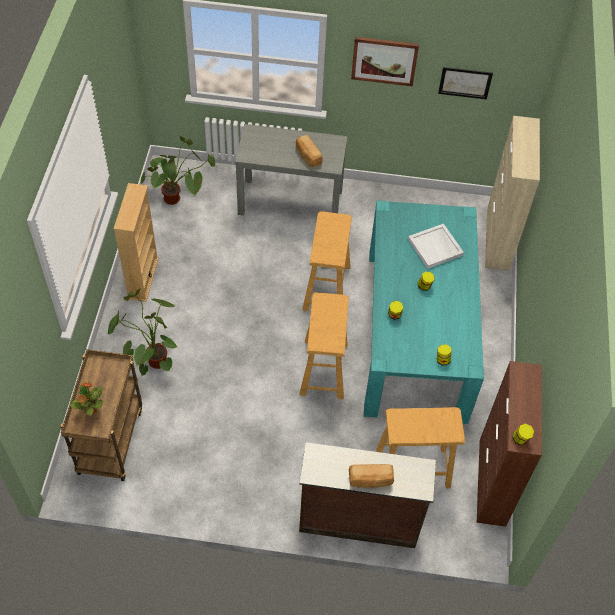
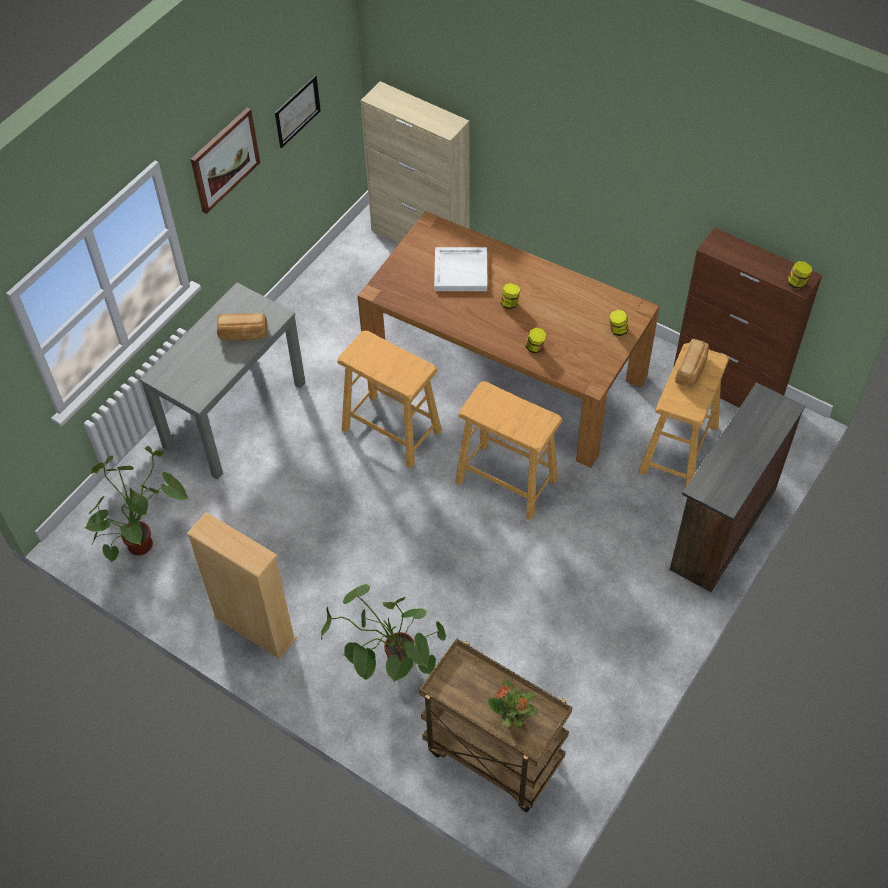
camera: 60 degrees left, 0 degrees up
bread [349,464,394,488] -> bread moved to [675,339,709,387]
turquoise dining table [364,201,484,424] -> brown dining table [358,211,660,468]

